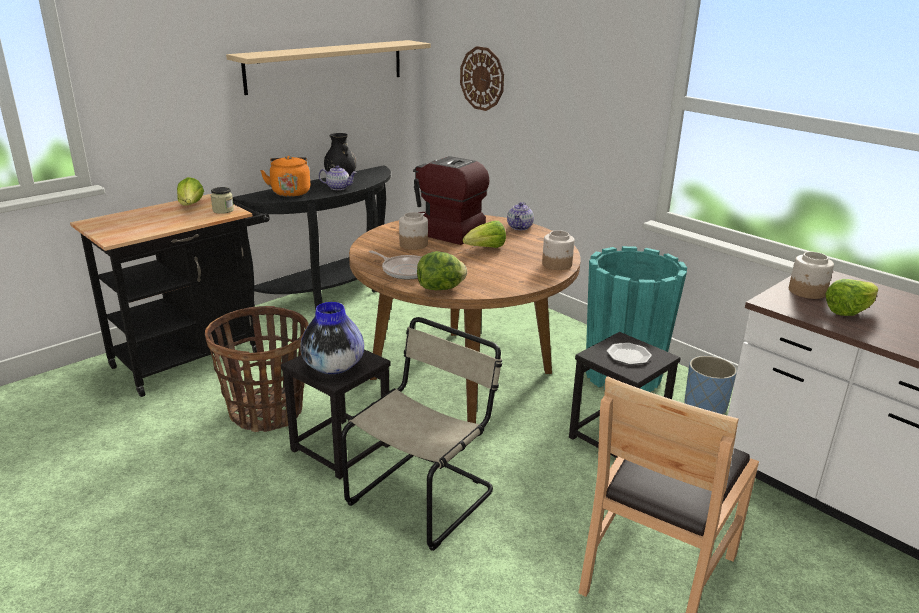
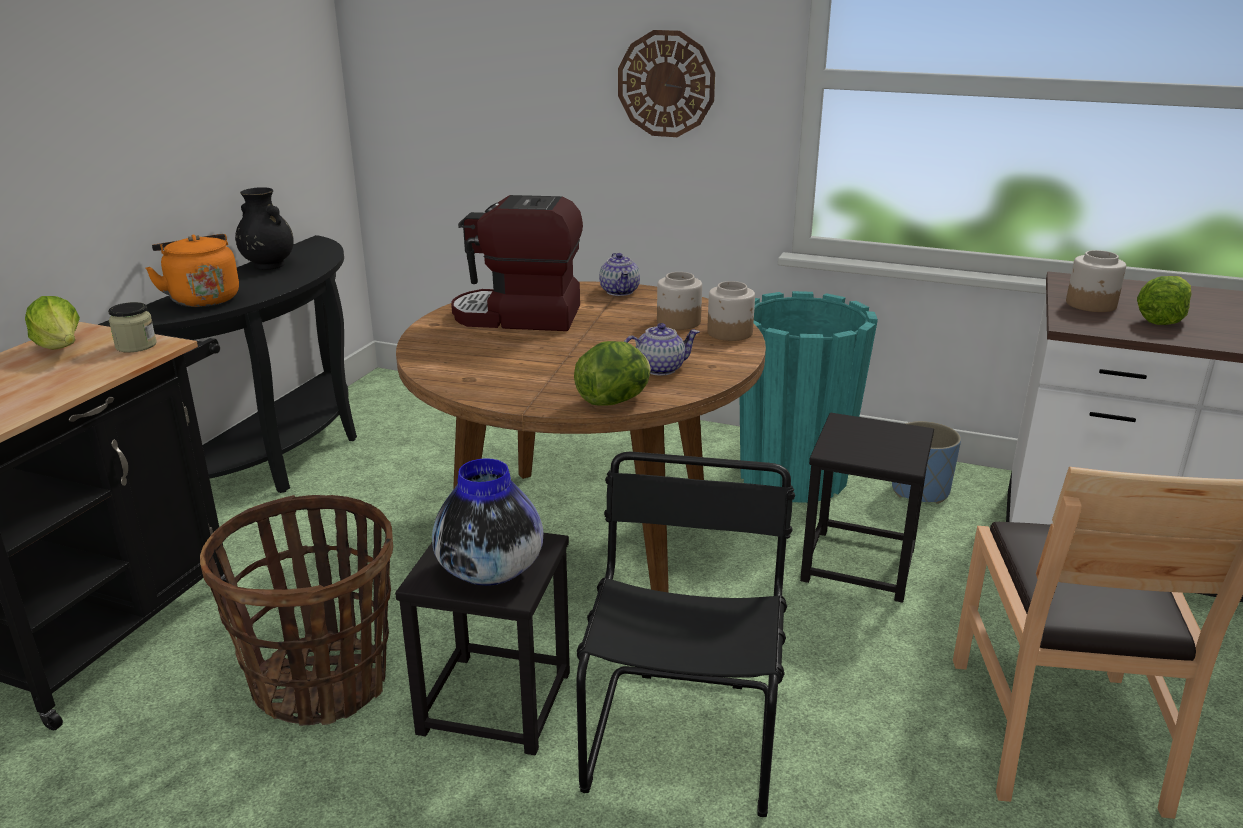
camera: 25 degrees left, 0 degrees up
beige shelf [226,40,431,95] -> none
teapot [319,165,357,190] -> teapot moved to [624,323,699,376]
beige chair [341,317,502,551] -> black chair [576,452,795,817]
frying pan [369,250,422,279] -> none
jar [399,212,428,250] -> jar moved to [657,272,702,330]
wall clock [460,46,504,111] -> wall clock moved to [618,30,715,137]
lettuce [462,221,506,248] -> none
plate [607,343,652,365] -> none

